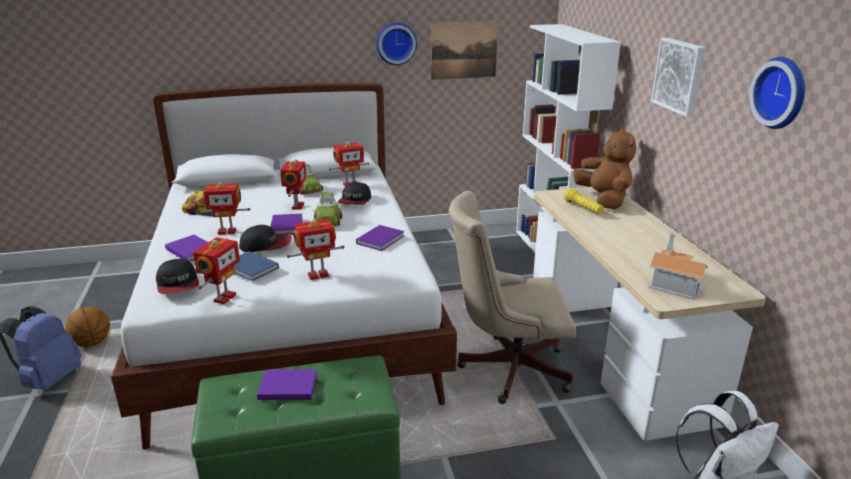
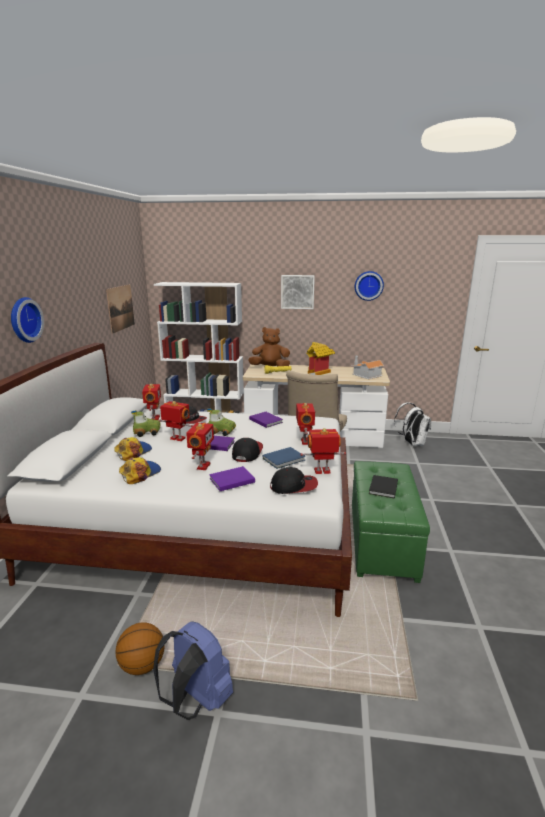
camera: 70 degrees left, 5 degrees down
toy robot [193,237,240,304] -> toy robot turned 45 degrees counterclockwise [300,428,346,474]
purple book [257,369,317,400] -> black book [369,475,398,499]
wall clock [376,23,417,65] -> wall clock moved to [11,297,44,343]
none -> cap [114,437,152,461]
none -> toy house [306,342,335,375]

